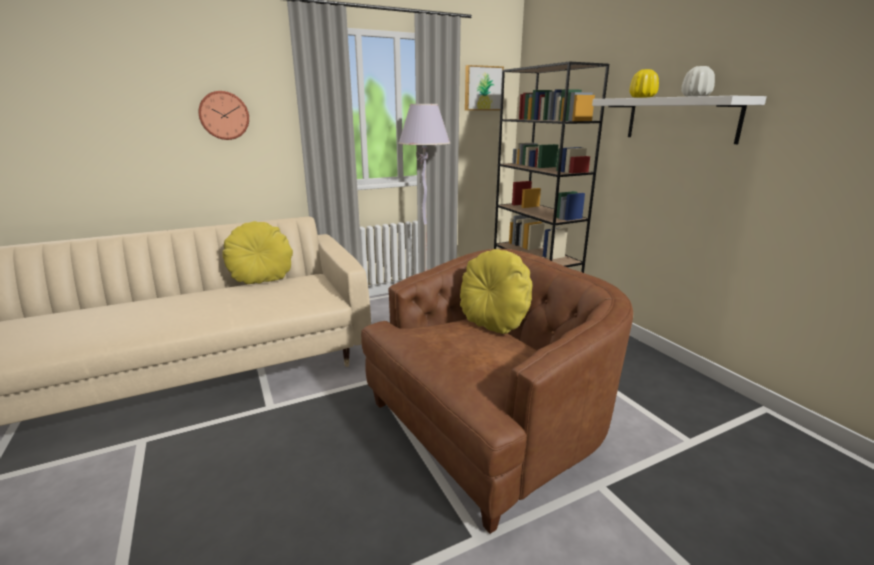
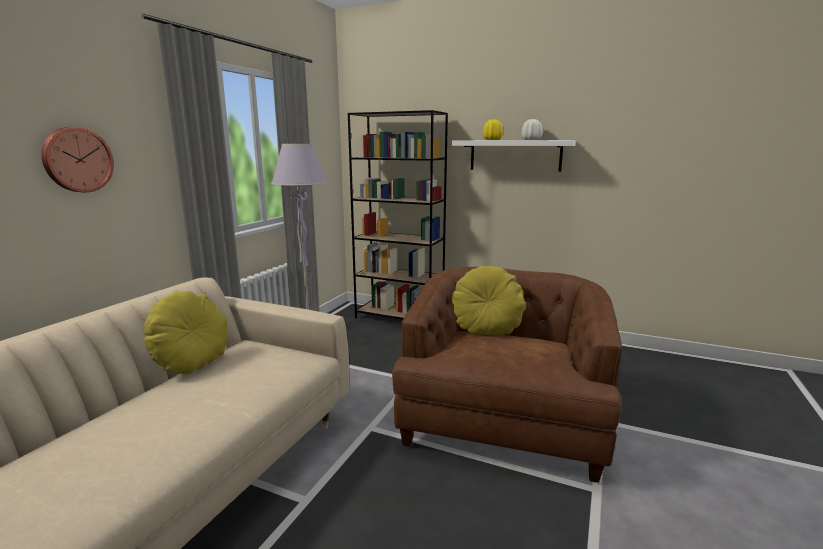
camera: 40 degrees left, 5 degrees down
picture [465,65,504,110] -> none

